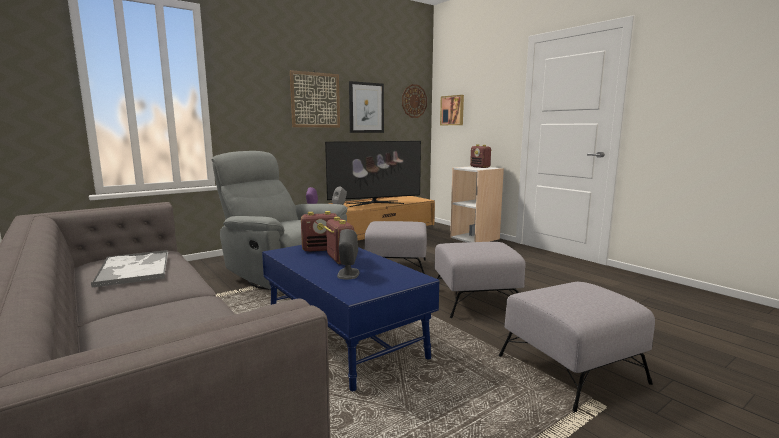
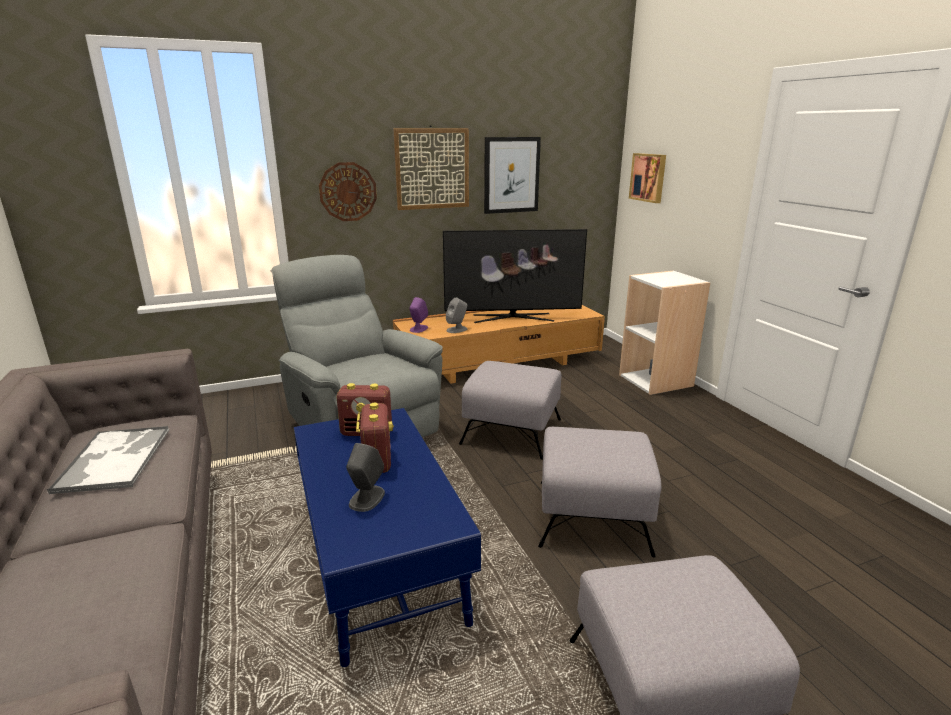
camera: 15 degrees right, 10 degrees up
wall clock [402,84,427,118] -> wall clock moved to [319,162,377,221]
radio [470,144,492,168] -> none

